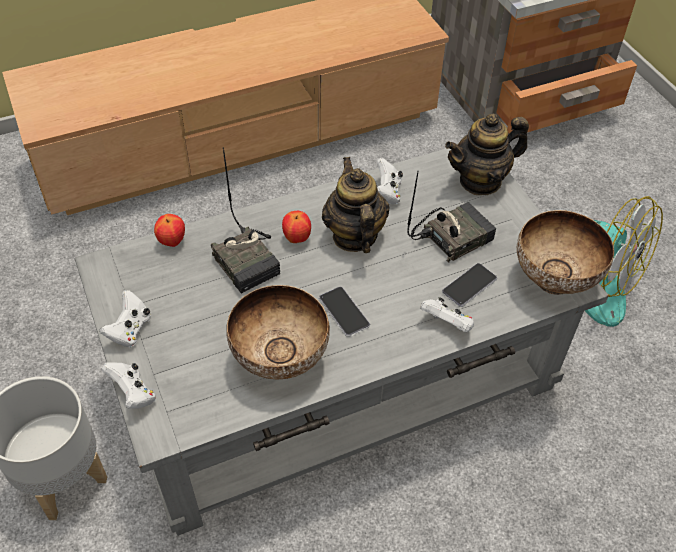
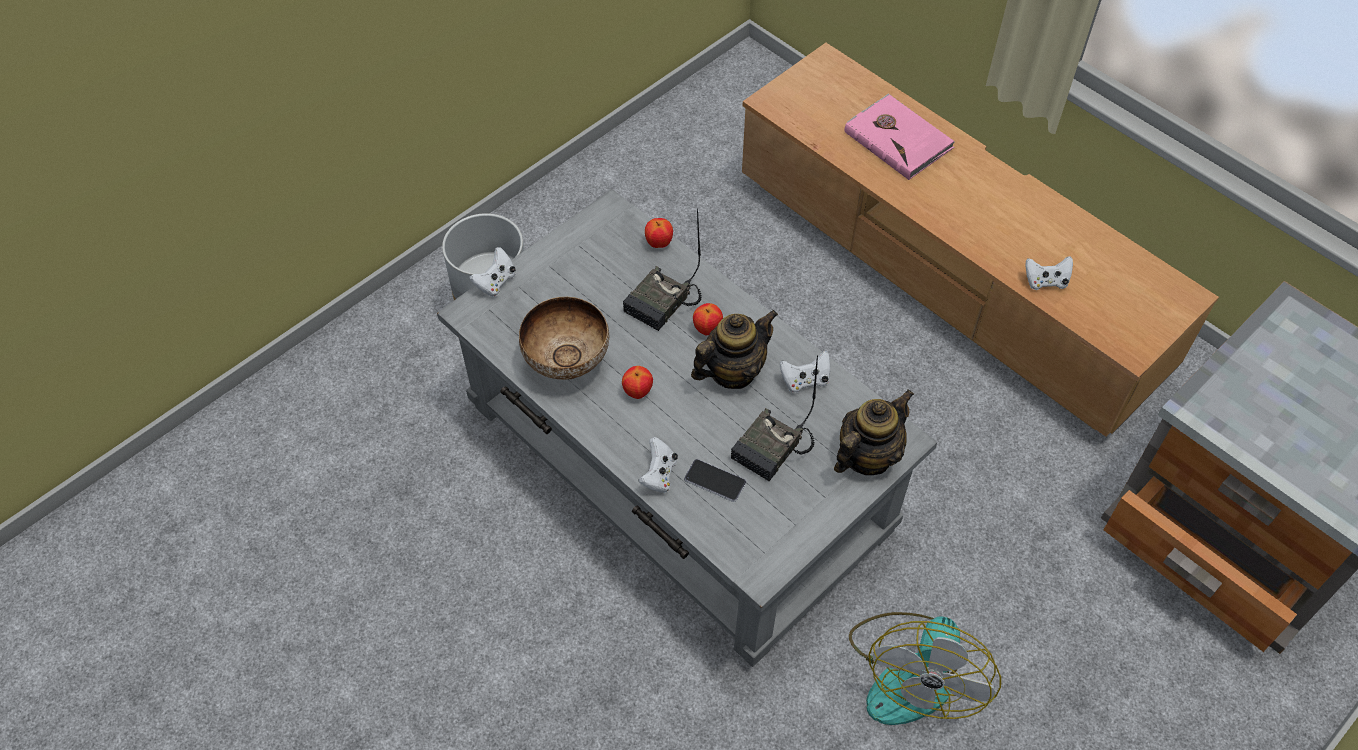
camera: 70 degrees right, 5 degrees up
white game controller [100,290,151,347] -> white game controller moved to [1025,256,1073,290]
phone [319,287,370,337] -> apple [622,366,653,399]
radio [407,170,496,263] -> radio turned 90 degrees clockwise [731,355,818,481]
teapot [445,114,529,195] -> teapot turned 90 degrees clockwise [834,390,914,475]
bowl [517,210,614,295] -> none
none -> pink book [844,93,954,180]

